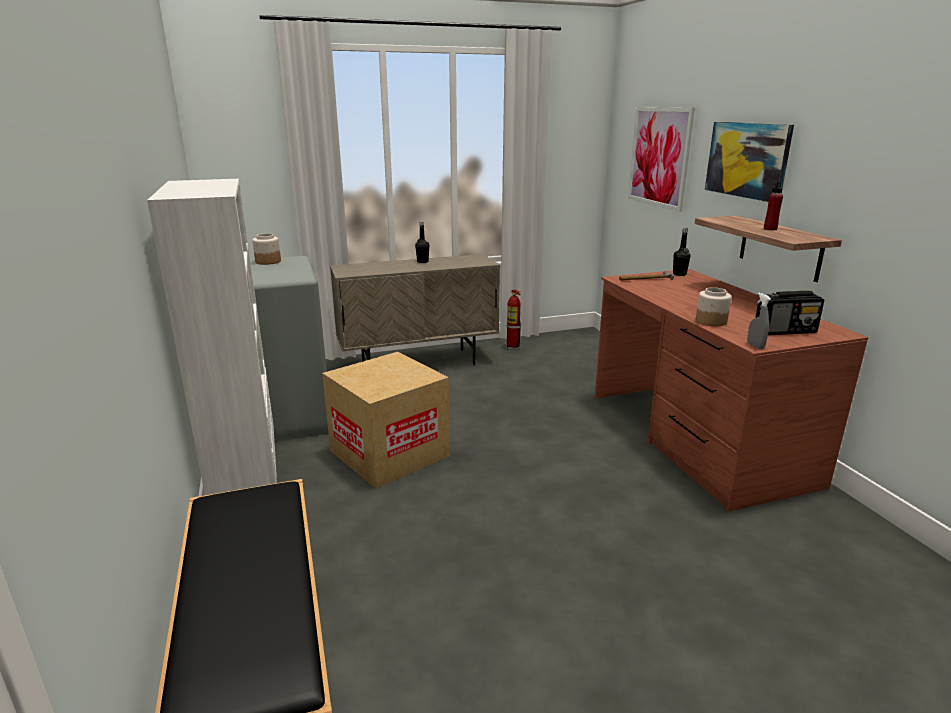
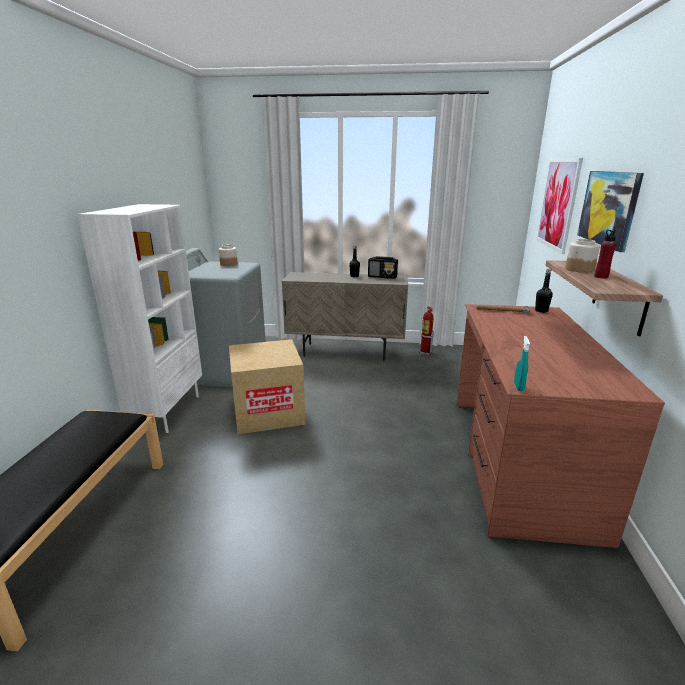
camera: 25 degrees right, 0 degrees up
jar [696,287,731,326] -> jar moved to [565,239,600,273]
grey spray bottle [747,293,771,349] -> turquoise spray bottle [514,336,530,391]
radio [755,291,824,335] -> radio moved to [368,256,398,279]

